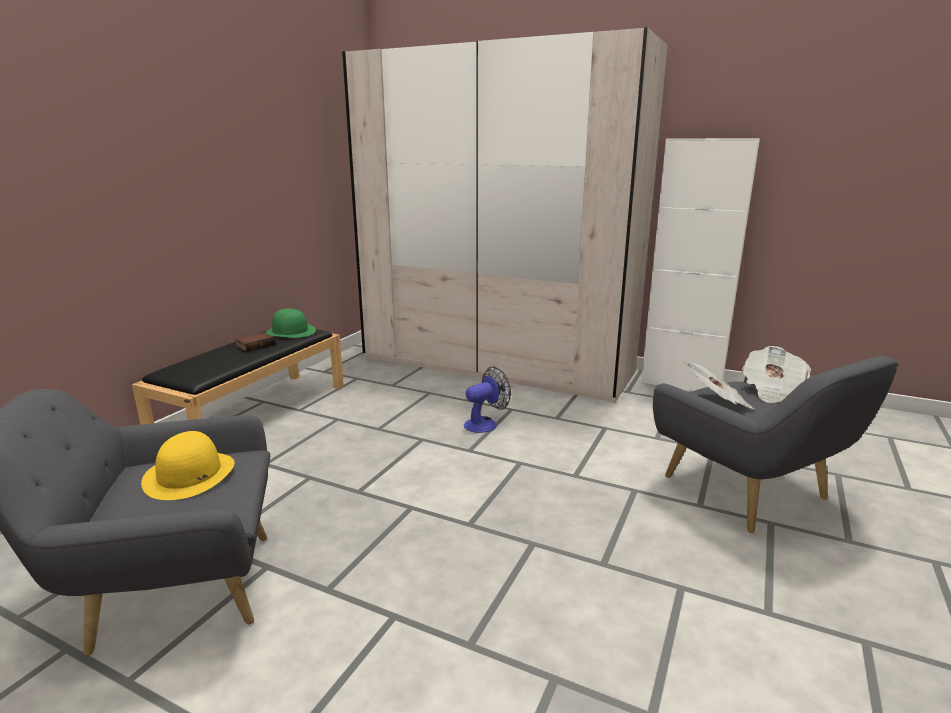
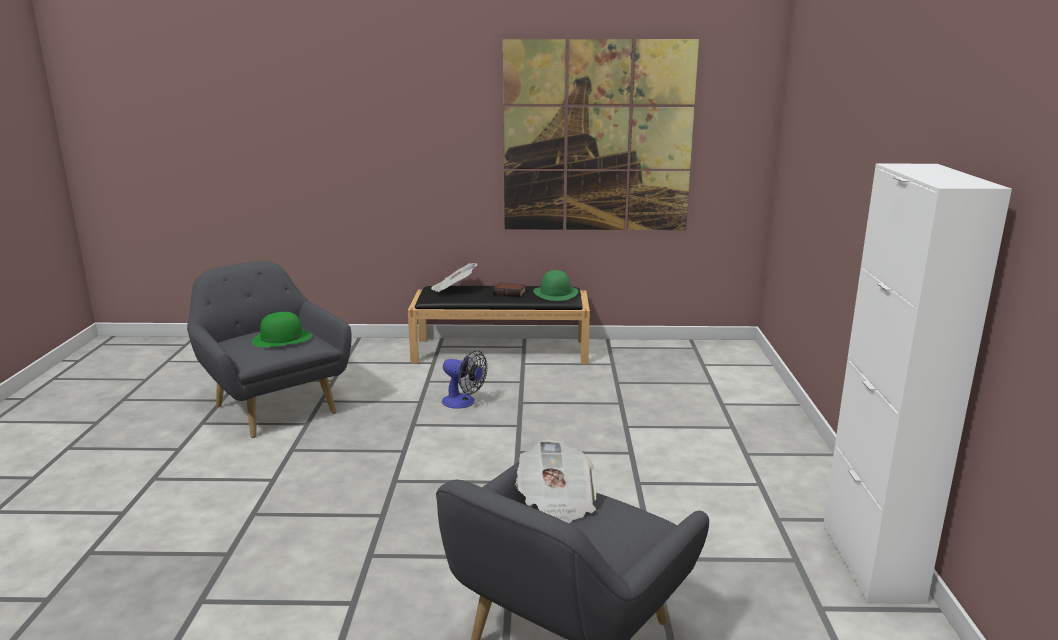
camera: 65 degrees right, 0 degrees up
yellow hat [141,431,235,500] -> green hat [252,312,312,347]
beige wardrobe [342,27,668,403] -> none
fan [464,366,511,433] -> fan moved to [442,350,487,409]
newspaper [742,346,811,403] -> newspaper moved to [431,263,477,293]
none -> picture [503,39,699,230]

